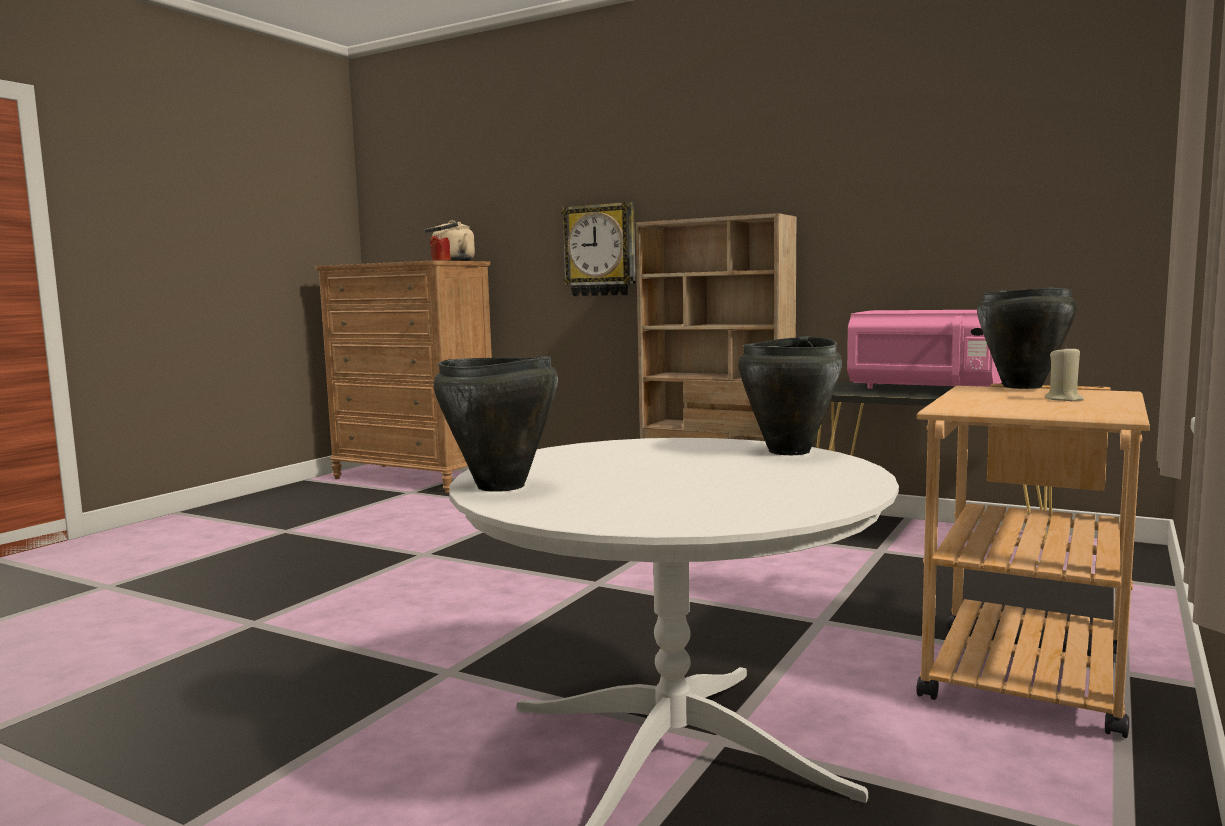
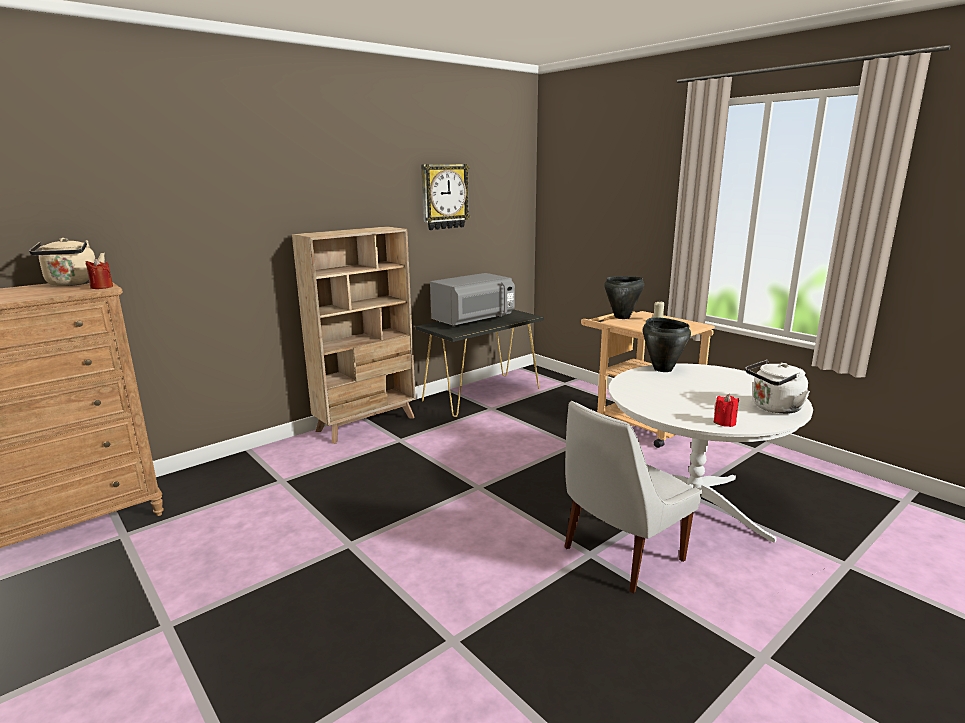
camera: 70 degrees left, 10 degrees up
black cooking pot [434,356,558,492] -> red candle [713,394,739,427]
wall clock [561,202,636,296] -> wall clock moved to [421,164,470,230]
pink microwave [847,310,1002,389] -> grey microwave [430,273,515,327]
none -> white chair [564,401,702,593]
none -> white kettle [745,360,810,414]

